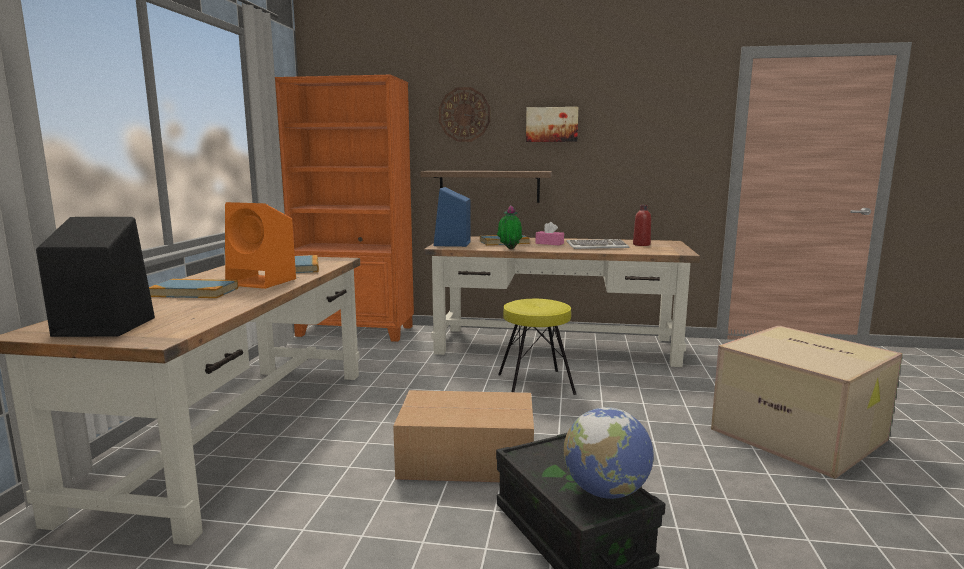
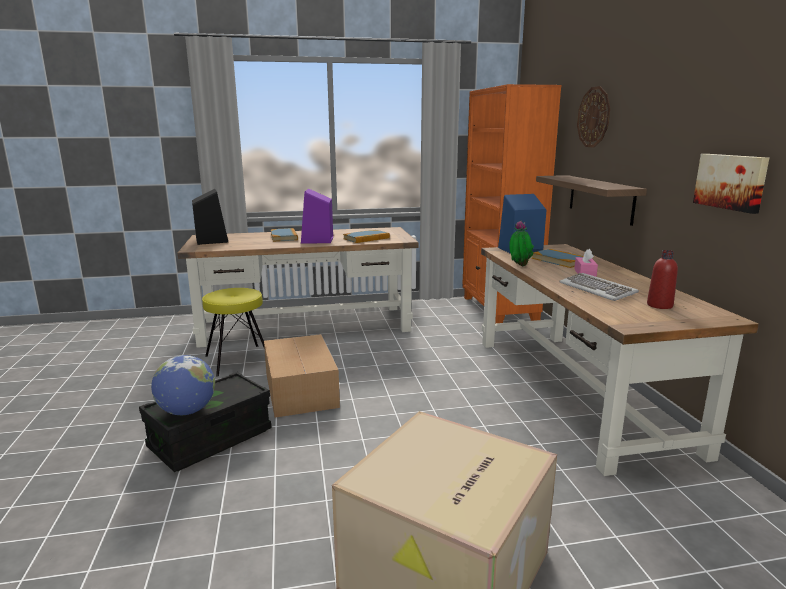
camera: 70 degrees right, 5 degrees up
orange speaker [225,202,296,289] -> purple speaker [301,188,333,243]
yellow stool [498,299,576,395] -> yellow stool moved to [202,288,264,377]
picture [526,107,578,142] -> picture moved to [693,154,769,214]

